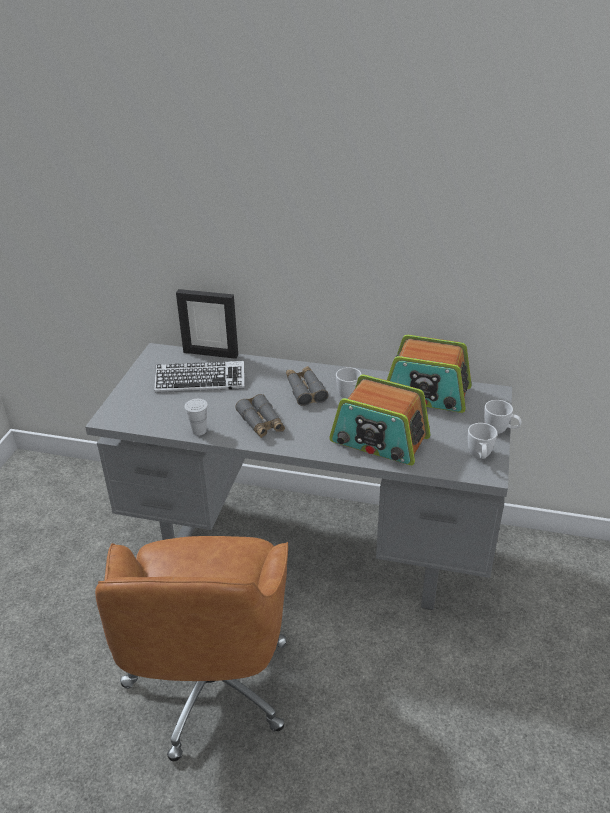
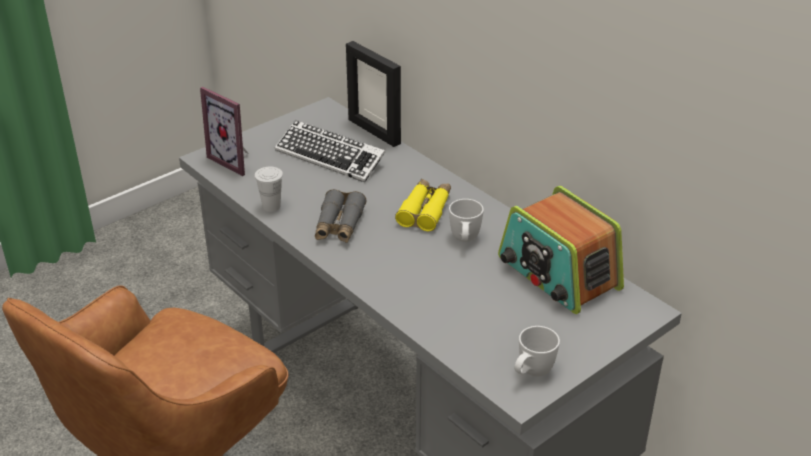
camera: 35 degrees right, 0 degrees up
grey binoculars [286,366,329,406] -> yellow binoculars [395,179,451,231]
radio [329,375,431,465] -> none
white mug [484,400,522,434] -> none
none -> picture frame [200,87,249,176]

